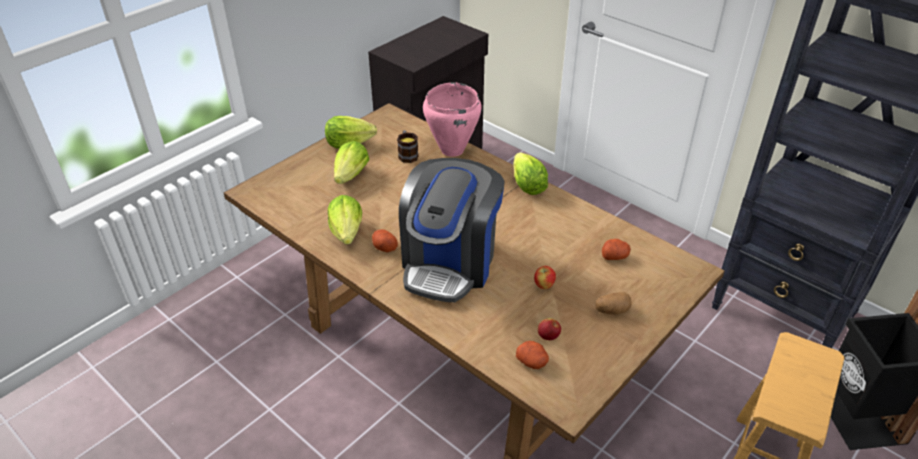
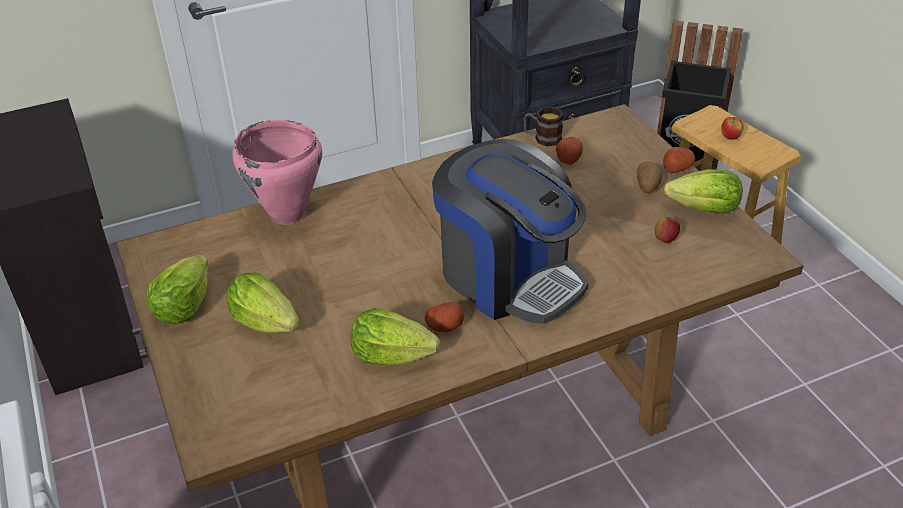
camera: 65 degrees left, 0 degrees up
mug [397,130,419,163] -> mug moved to [524,106,564,147]
lettuce [514,153,548,195] -> lettuce moved to [664,170,743,214]
potato [516,341,549,369] -> potato moved to [663,147,695,173]
apple [534,266,556,289] -> apple moved to [721,117,744,140]

